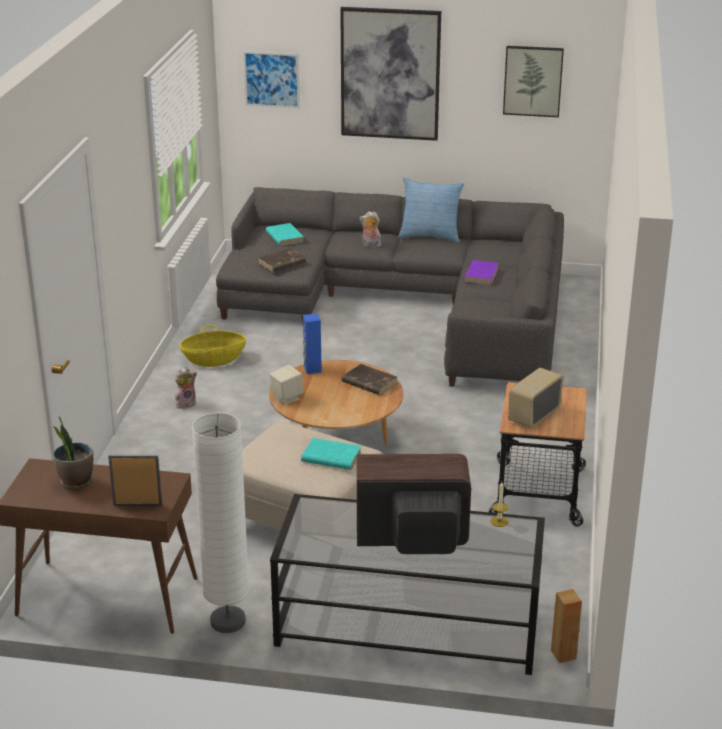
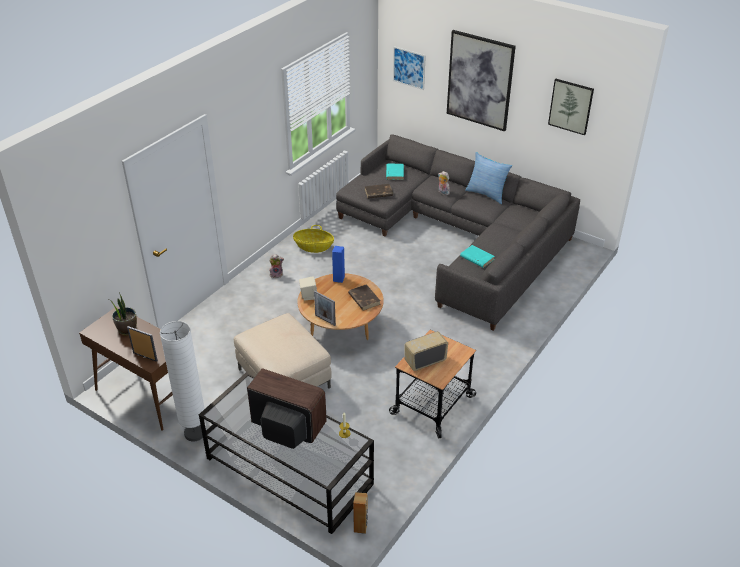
camera: 25 degrees right, 10 degrees up
turquoise book [301,438,361,470] -> turquoise book moved to [460,245,495,268]
purple book [463,260,499,285] -> none
none -> picture frame [314,291,336,326]

